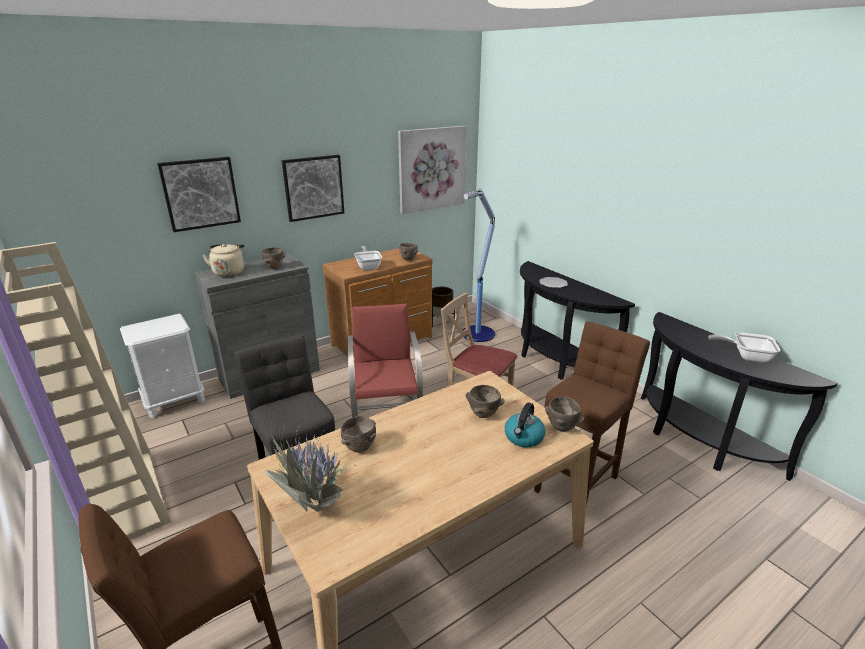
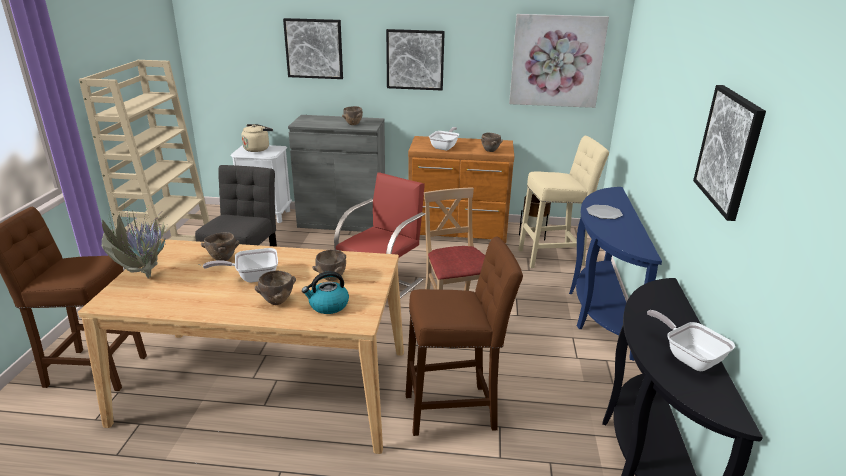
camera: 40 degrees right, 0 degrees up
beige kettle [203,244,244,277] -> beige kettle moved to [241,124,273,152]
floor lamp [463,188,495,342] -> beige stool [518,135,609,268]
black console table [520,261,635,380] -> blue console table [569,187,662,361]
brown bowl [545,397,584,432] -> brown bowl moved to [255,270,296,305]
none -> frying pan [203,248,278,283]
none -> picture [693,85,766,221]

